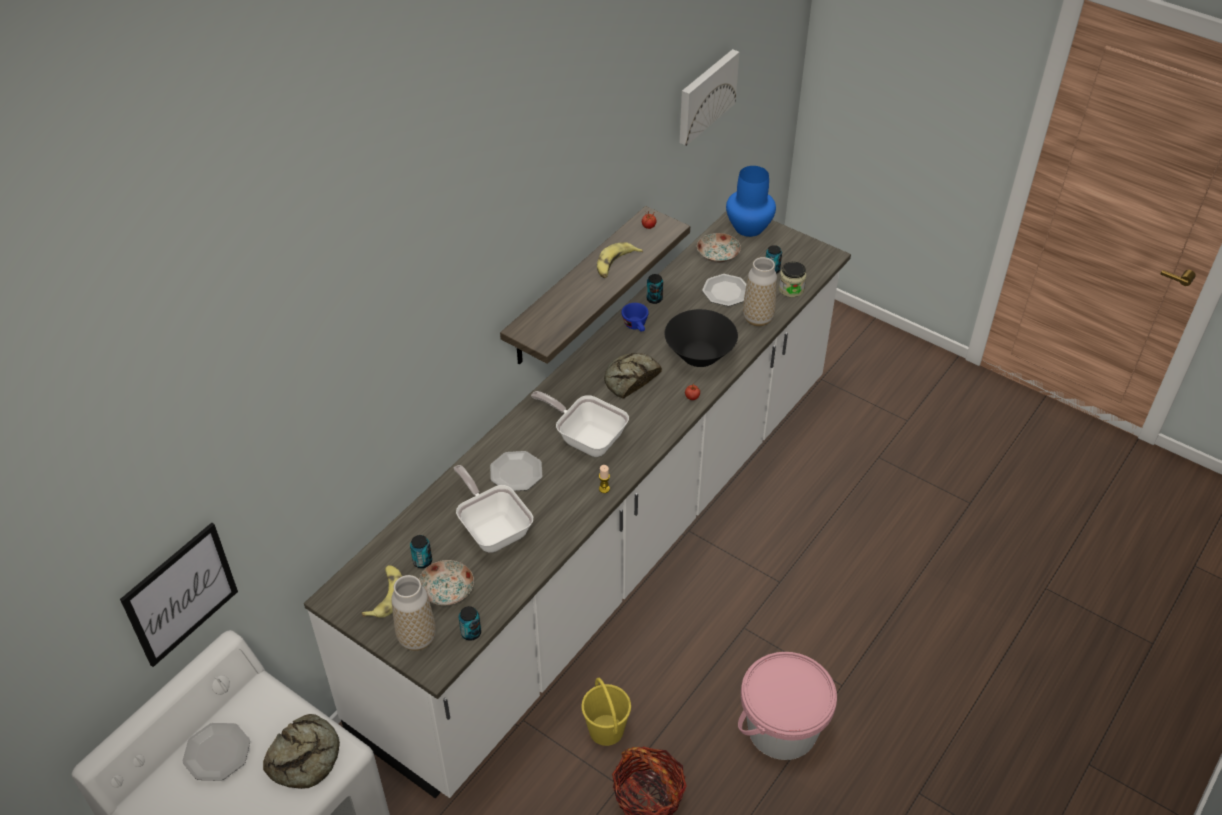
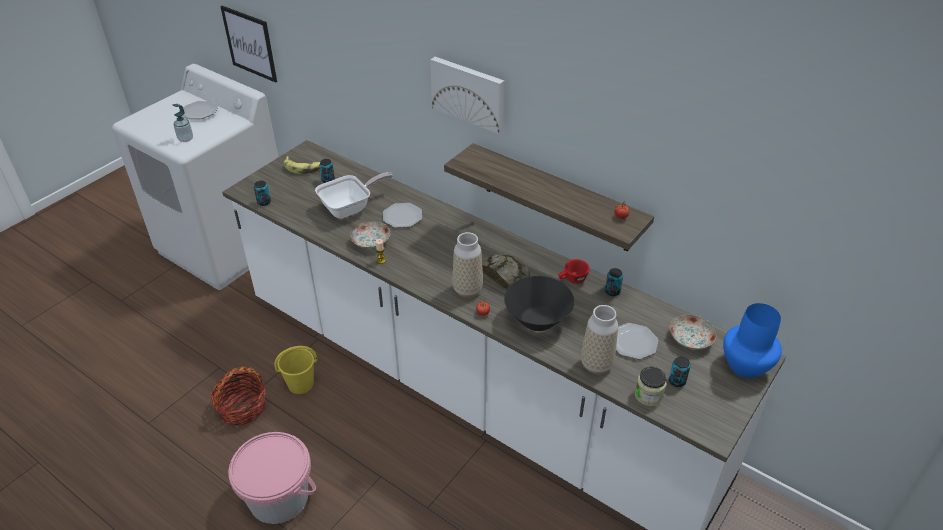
camera: 90 degrees right, 5 degrees down
bread [263,714,340,789] -> soap dispenser [172,104,193,142]
vase [391,575,436,651] -> vase moved to [453,232,483,298]
plate [419,560,474,606] -> plate moved to [350,221,390,249]
frying pan [531,391,629,457] -> none
banana [597,242,643,278] -> none
blue cup [621,303,649,331] -> red cup [558,259,590,284]
picture [680,49,740,146] -> picture moved to [430,57,504,134]

